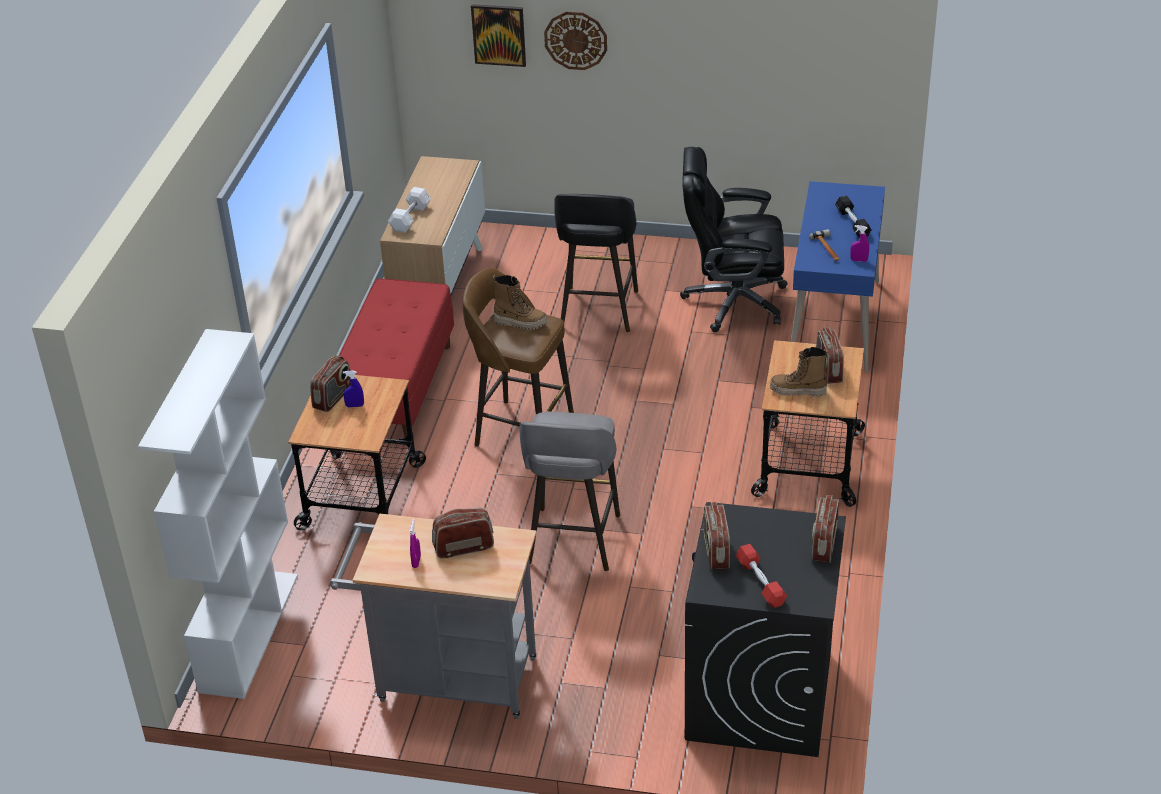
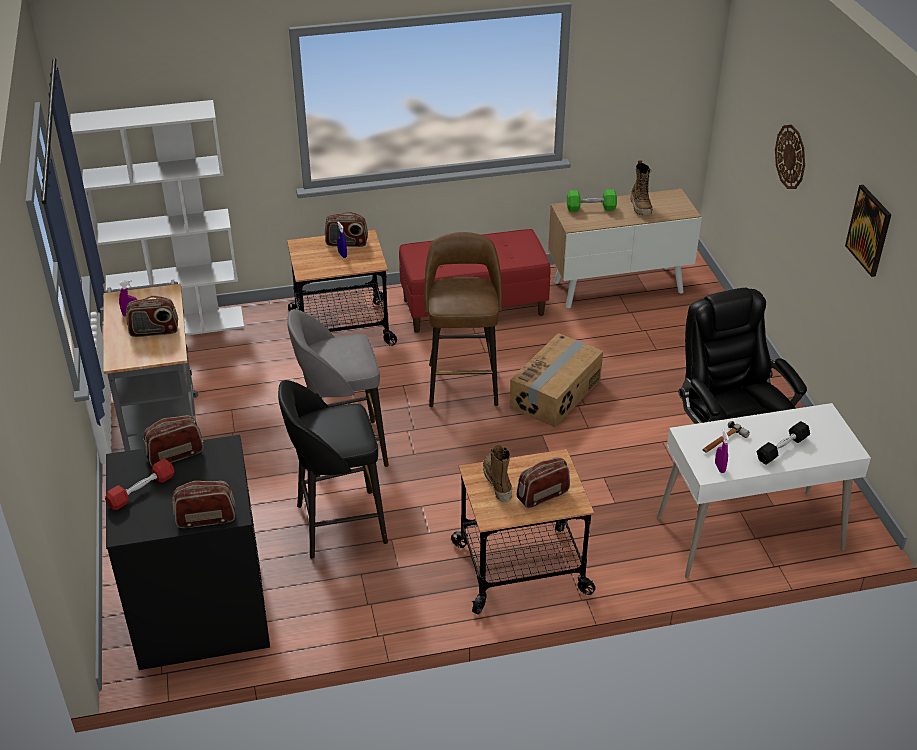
camera: 65 degrees right, 0 degrees up
white dumbbell [388,187,431,233] -> green dumbbell [567,189,617,212]
radio [432,508,494,558] -> radio turned 120 degrees clockwise [126,296,178,337]
picture [471,4,526,67] -> picture moved to [845,185,891,277]
boot [493,275,547,330] -> boot moved to [630,160,652,215]
black stool [554,194,638,332] -> black stool moved to [278,380,388,559]
blue desk [791,181,885,373] -> white desk [657,403,871,578]
none -> cardboard box [510,333,603,428]

